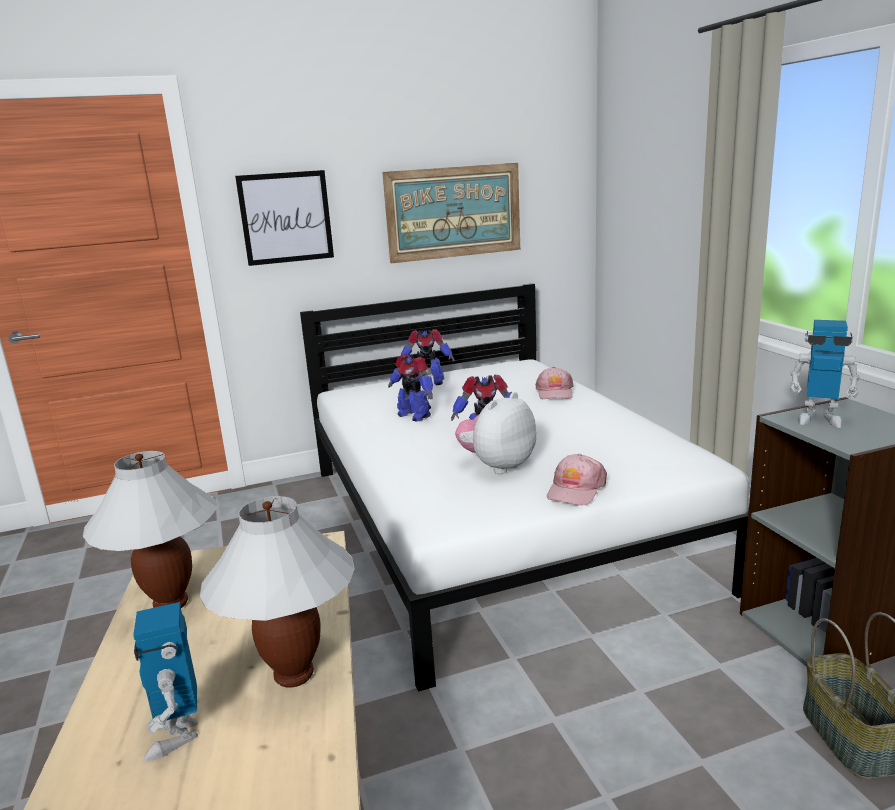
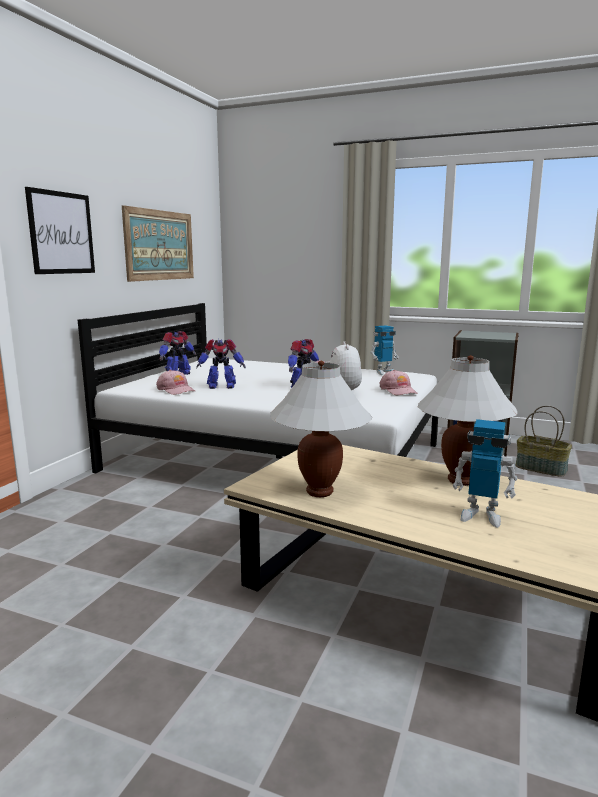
camera: 50 degrees left, 5 degrees down
pink cap [535,367,574,399] -> pink cap moved to [156,370,195,395]
toy robot [789,320,860,428] -> toy robot moved to [370,325,399,375]

